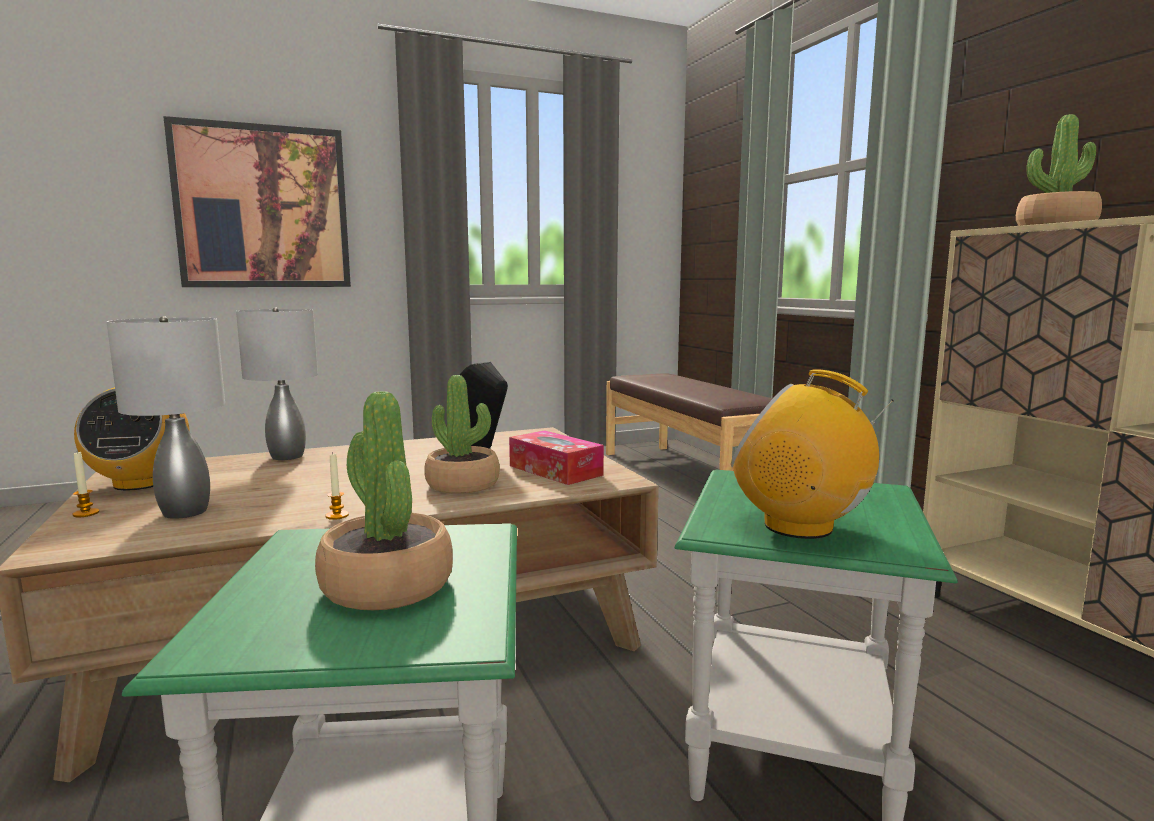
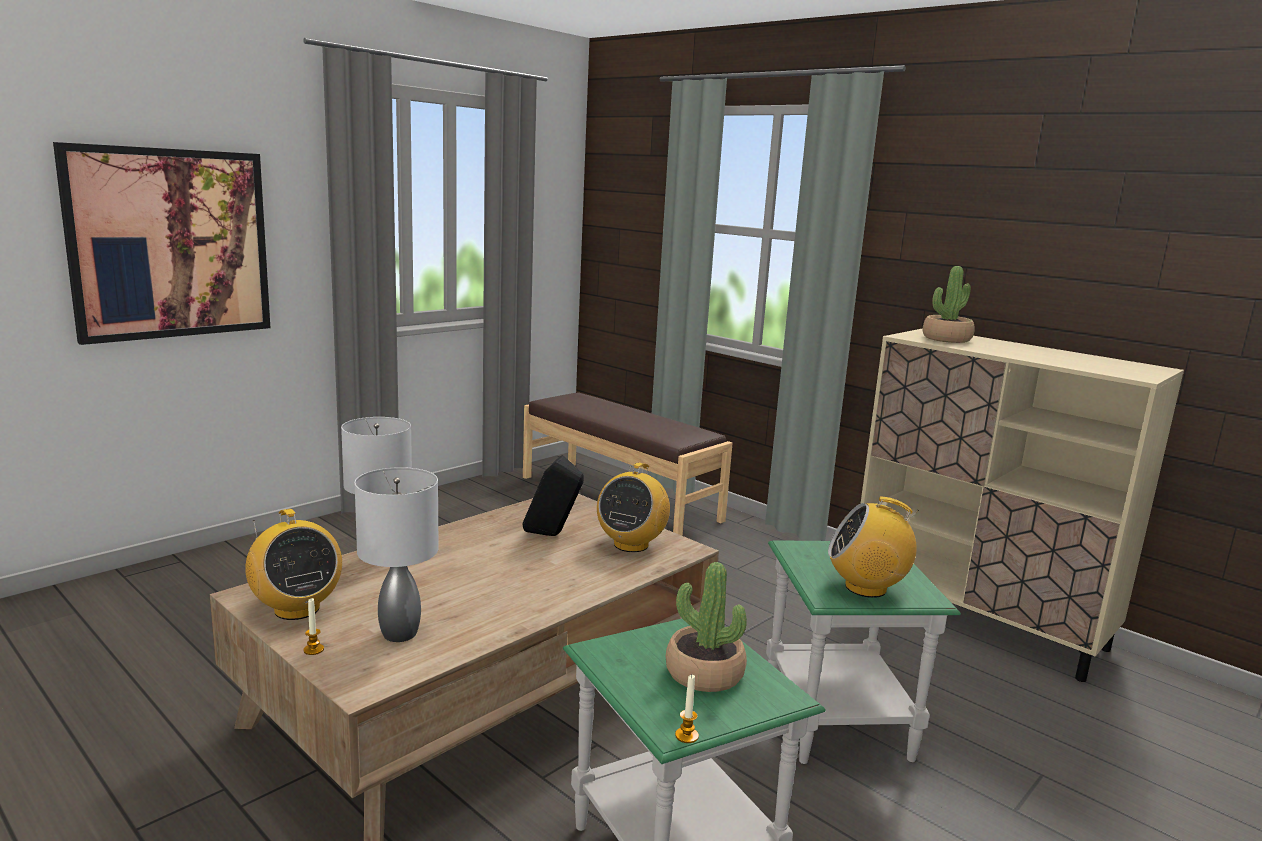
camera: 25 degrees left, 5 degrees up
candle [325,454,349,520] -> candle moved to [675,675,699,743]
potted plant [424,375,500,494] -> none
tissue box [509,430,604,485] -> radio [597,463,670,552]

